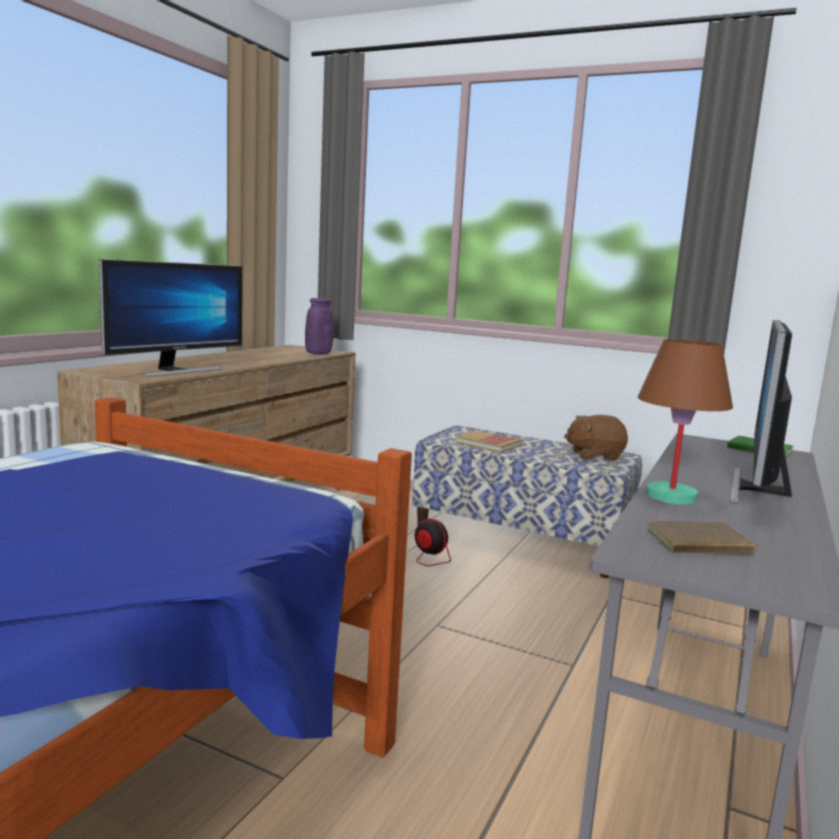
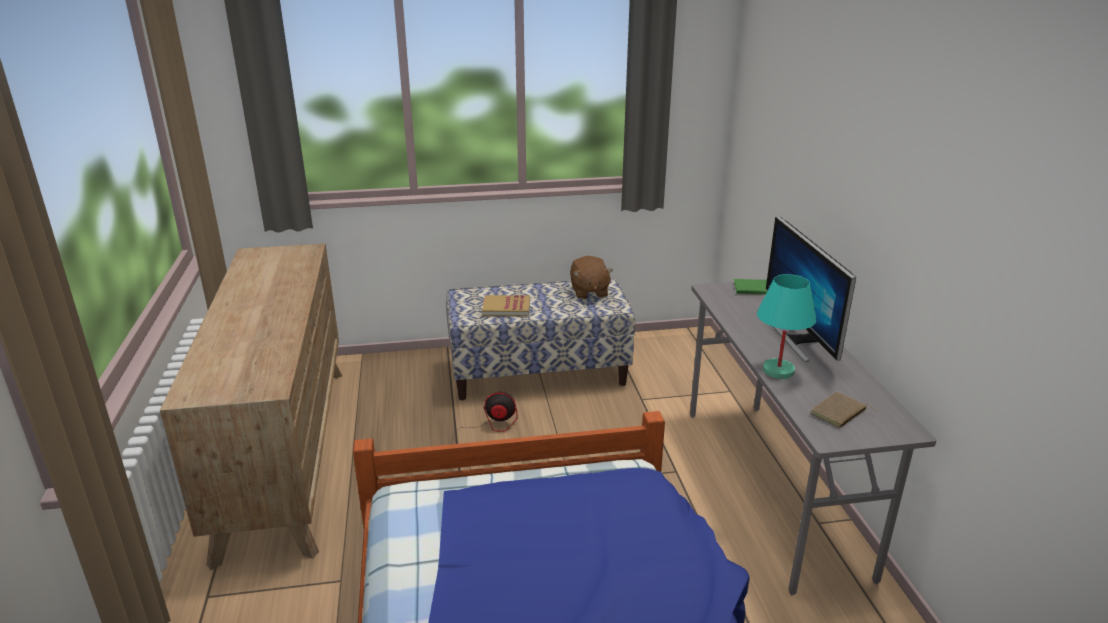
camera: 35 degrees left, 15 degrees up
monitor [99,259,242,377] -> none
purple vase [305,298,334,354] -> none
brown plush toy [564,415,628,461] -> brown plush toy turned 60 degrees counterclockwise [570,256,613,299]
brown table lamp [638,339,733,504] -> turquoise table lamp [757,274,817,379]

